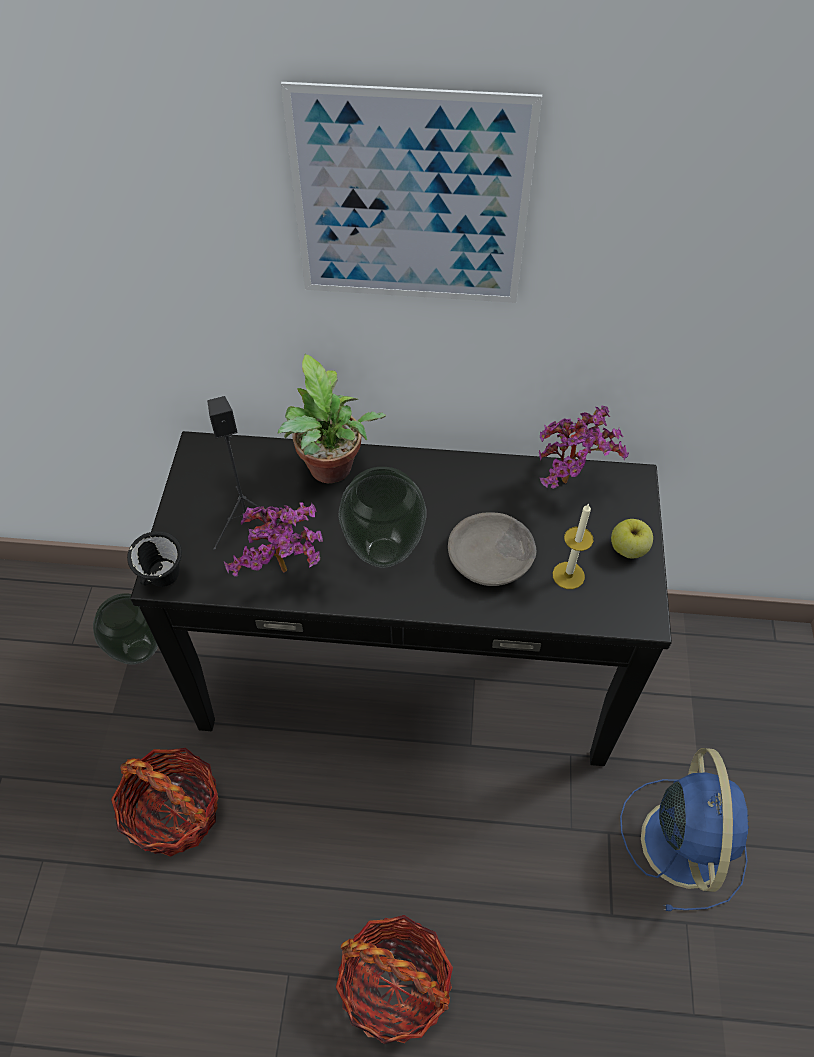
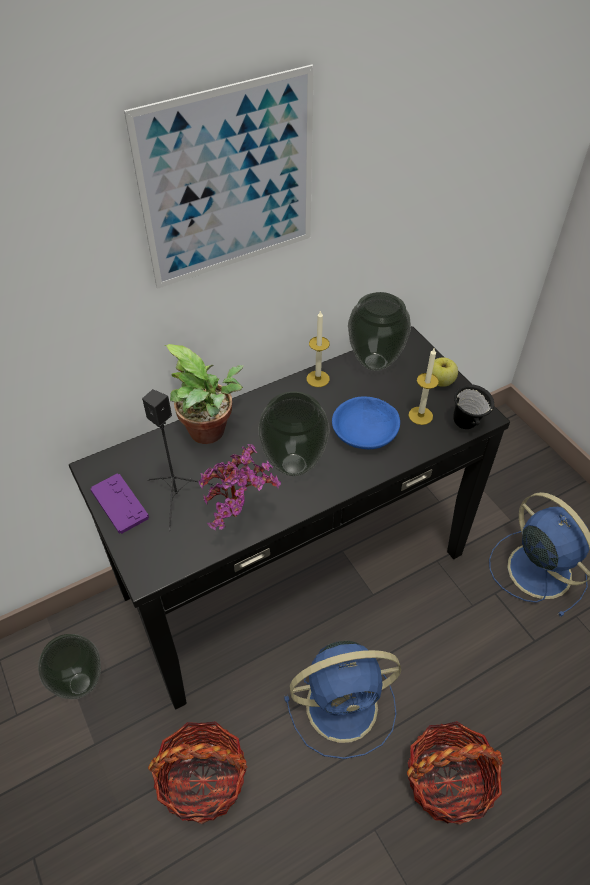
camera: 35 degrees left, 5 degrees down
black mug [127,531,182,587] -> black mug moved to [453,384,494,429]
grey bowl [448,513,536,586] -> blue bowl [332,396,400,449]
potted plant [538,405,629,489] -> vase [348,292,411,371]
none -> purple game controller [91,474,149,534]
none -> blue fan [284,641,401,759]
none -> candle [306,310,330,387]

